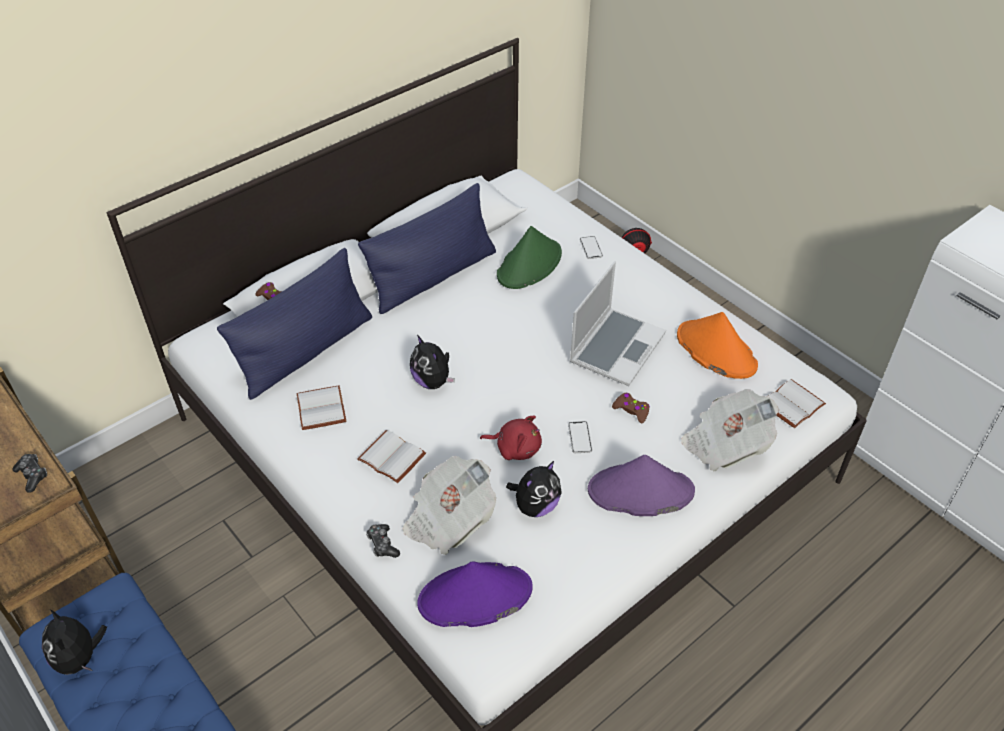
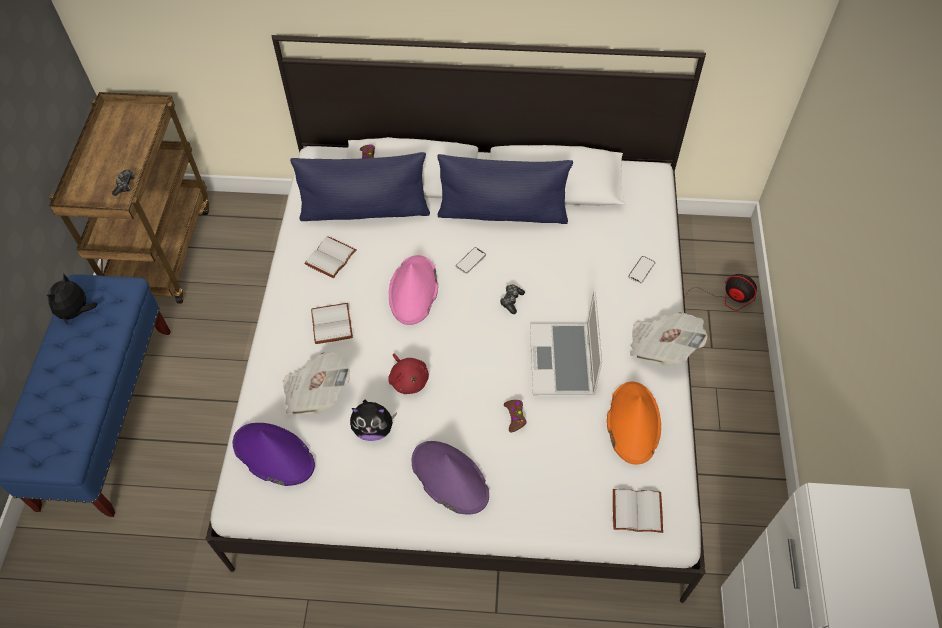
camera: 45 degrees right, 10 degrees up
game controller [366,524,400,558] -> game controller moved to [500,284,525,314]
plush toy [410,335,455,389] -> pink hat [389,255,438,325]
green hat [497,226,562,289] -> none
phone [568,421,592,453] -> phone moved to [456,247,486,274]
laptop [570,261,666,386] -> laptop turned 105 degrees clockwise [530,291,602,395]
newspaper [681,389,779,472] -> newspaper moved to [630,312,708,366]

